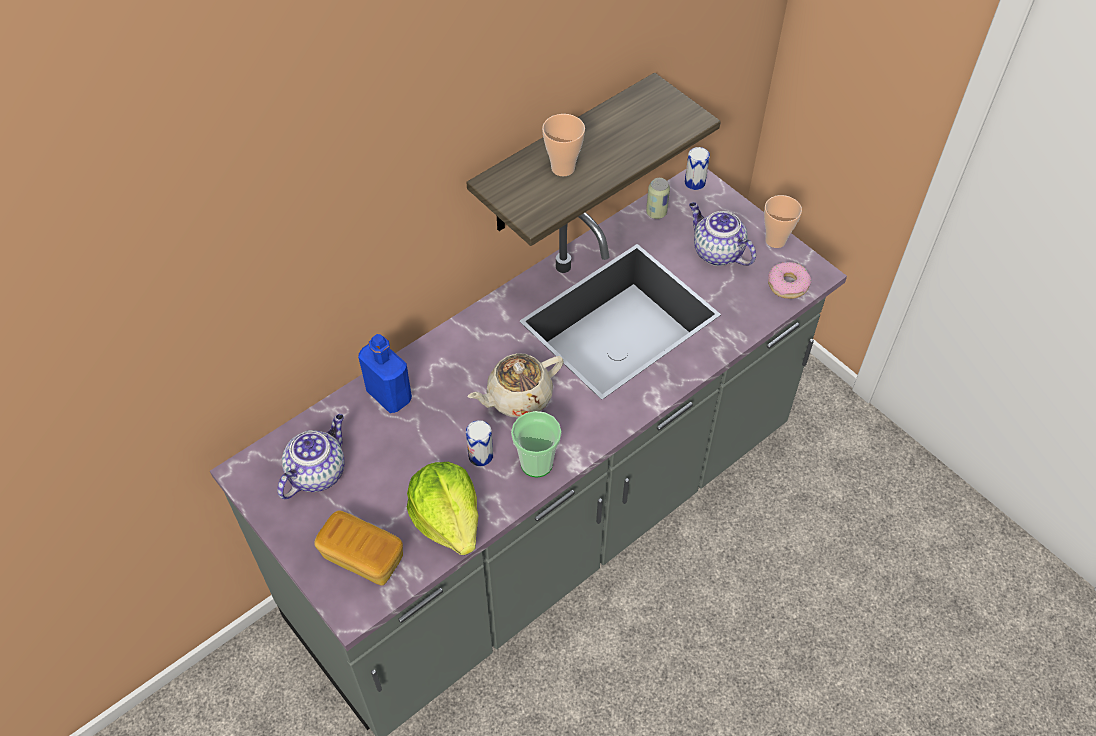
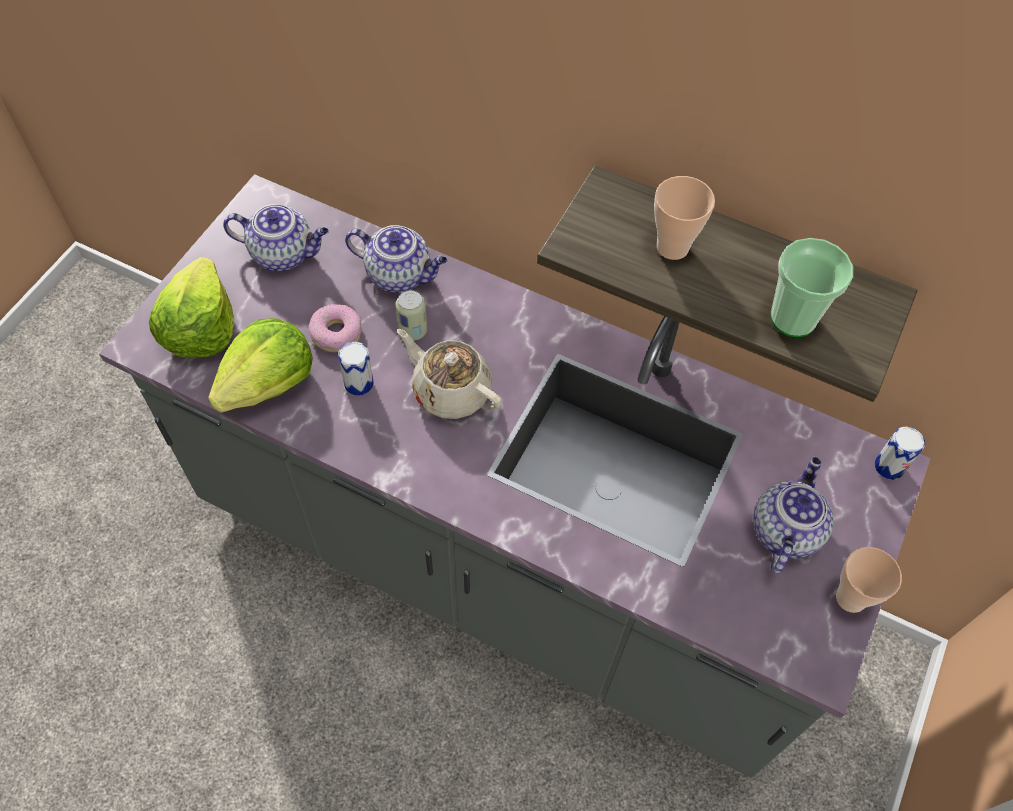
camera: 65 degrees right, 5 degrees up
bread [314,510,403,586] -> lettuce [149,257,234,358]
blue bottle [358,334,412,413] -> teapot [345,225,448,293]
cup [511,411,562,478] -> cup moved to [771,238,853,337]
can [646,178,670,219] -> can moved to [396,290,427,341]
donut [768,262,811,299] -> donut moved to [309,304,362,353]

